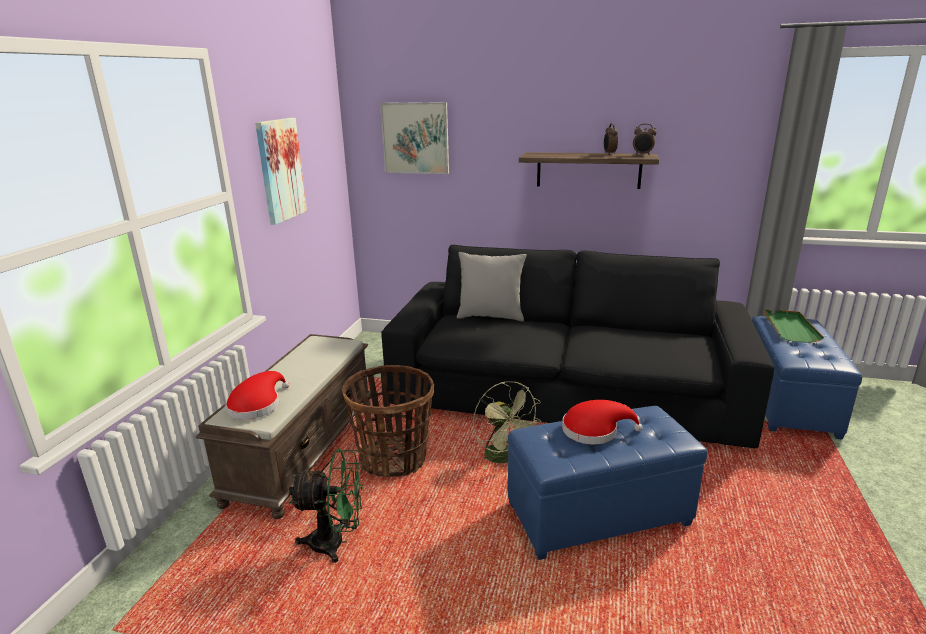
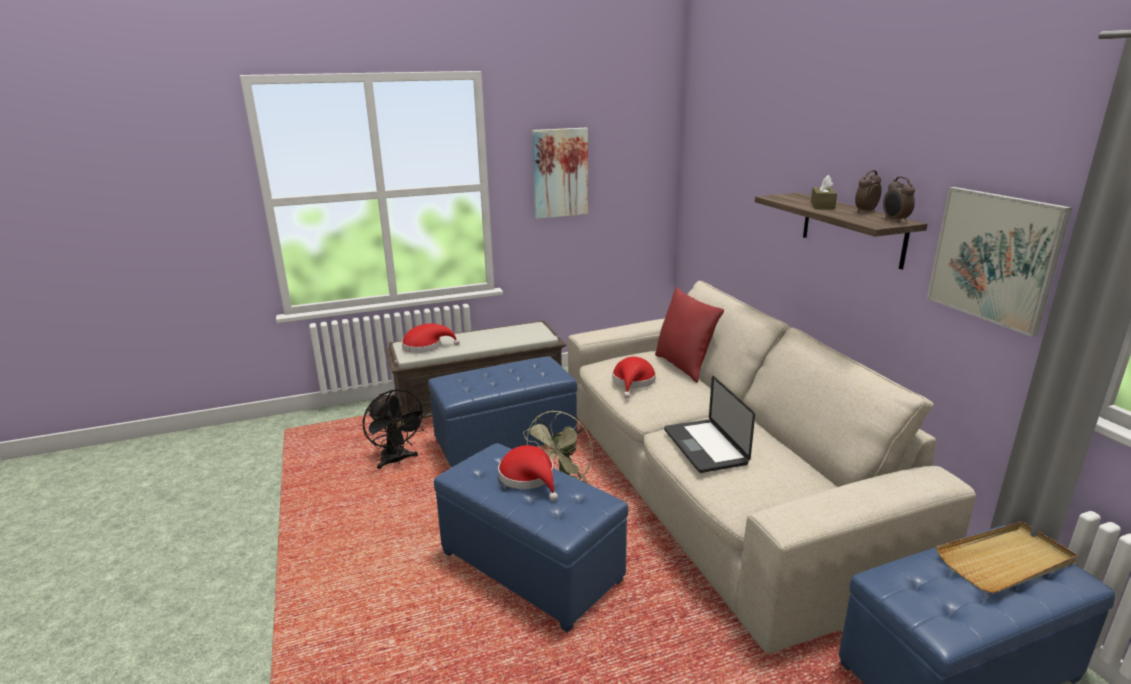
camera: 55 degrees right, 0 degrees up
green fan [289,448,364,563] -> black fan [363,390,427,469]
basket [342,365,434,478] -> blue ottoman [428,356,577,467]
picture [380,102,449,174] -> picture moved to [927,187,1072,337]
black sofa [381,245,775,448] -> beige sofa [568,280,976,653]
grey pillow [457,252,526,321] -> red pillow [655,287,724,383]
green tray [764,310,824,343] -> beige tray [936,522,1078,593]
none -> red hat [612,357,656,398]
none -> laptop [664,376,755,473]
none -> brown tissue box [811,175,837,210]

